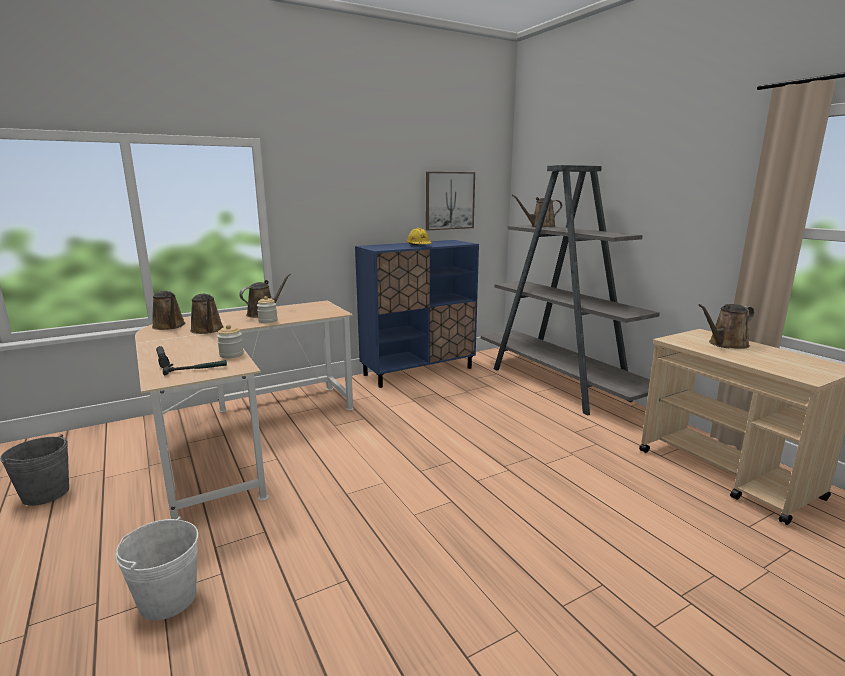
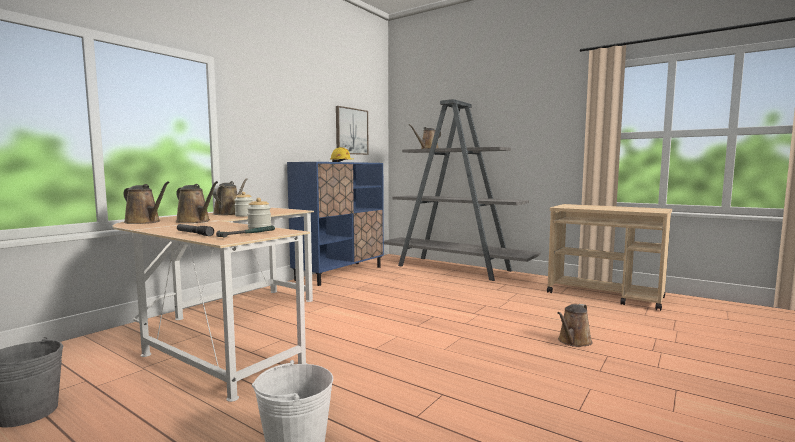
camera: 25 degrees left, 10 degrees down
brown watering can [698,304,754,349] -> brown watering can moved to [557,304,593,347]

